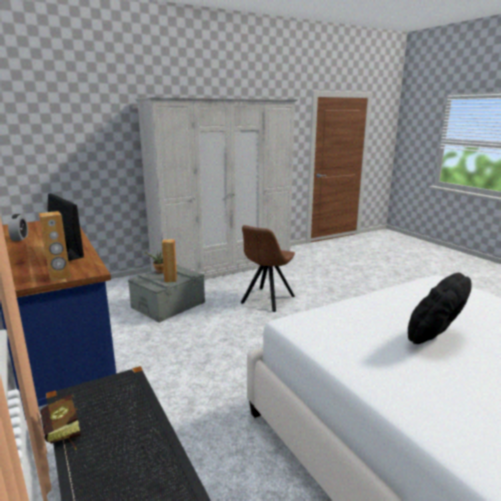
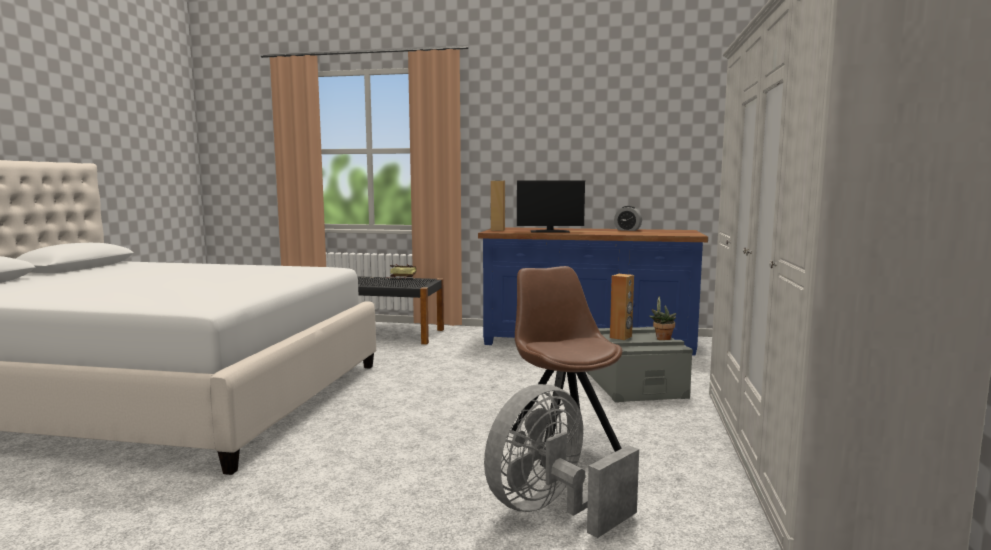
camera: 130 degrees right, 10 degrees down
black pillow [408,273,472,344] -> none
none -> grey fan [484,384,639,538]

